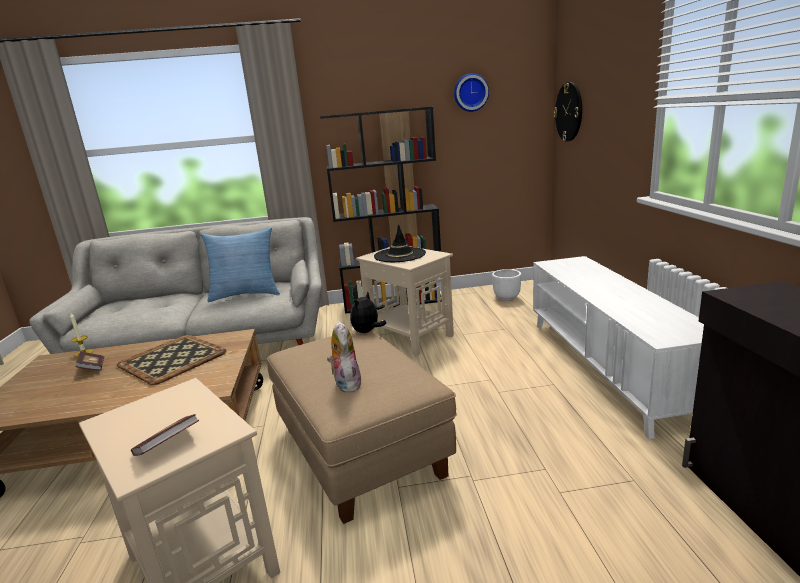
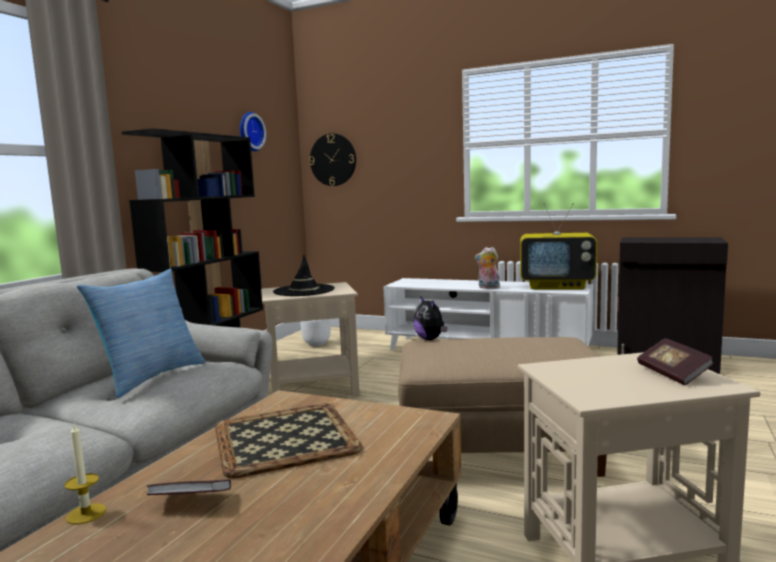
camera: 60 degrees left, 10 degrees down
plush toy [327,321,362,392] -> plush toy moved to [475,247,500,289]
none -> television [520,203,597,289]

